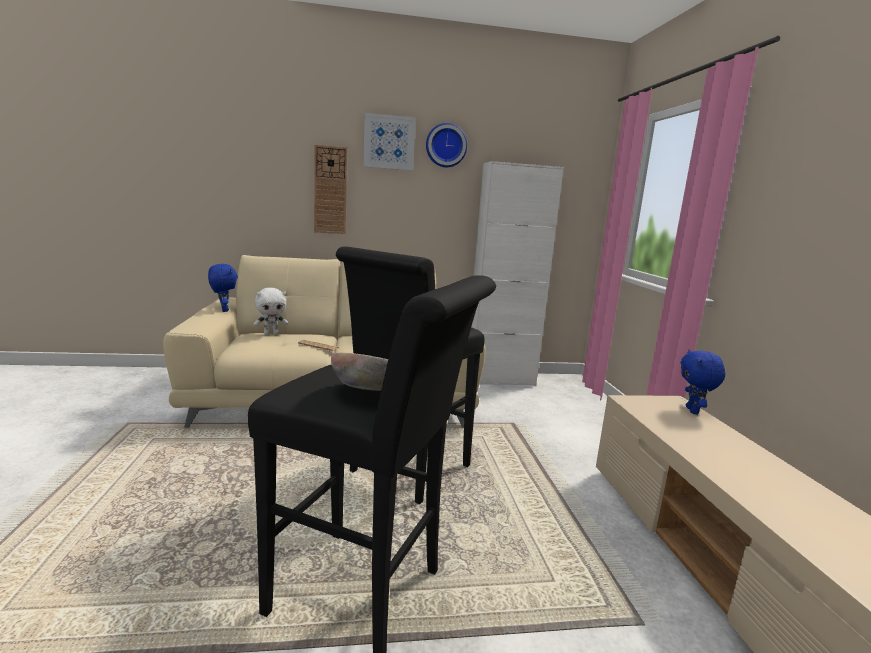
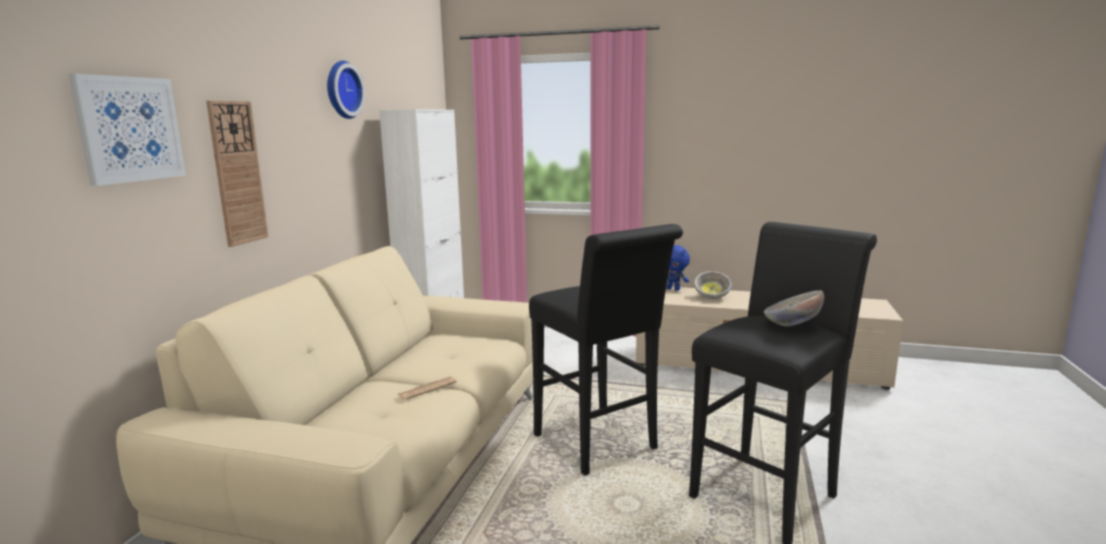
camera: 65 degrees left, 0 degrees up
blue plush toy [208,264,238,312] -> none
white plush toy [254,288,288,335] -> none
picture [363,113,416,171] -> picture moved to [68,74,186,186]
none -> bowl [694,271,732,299]

